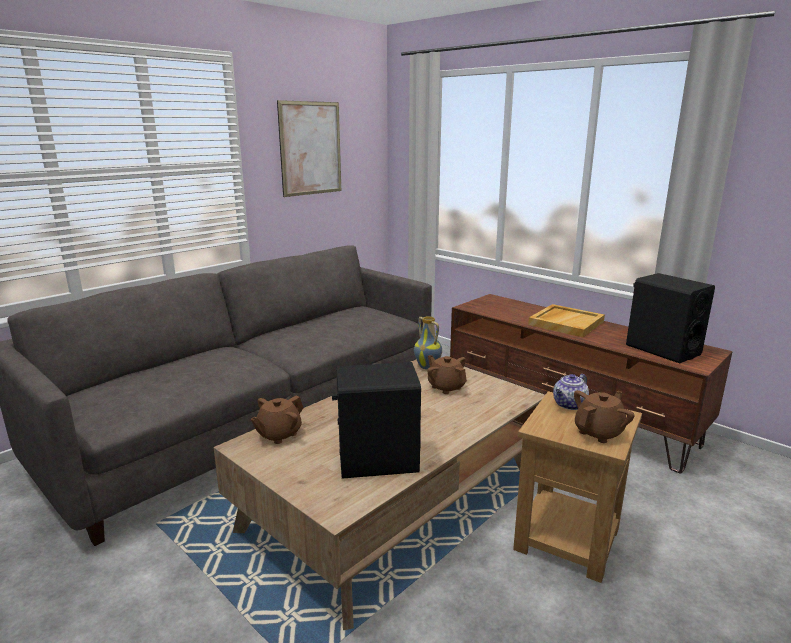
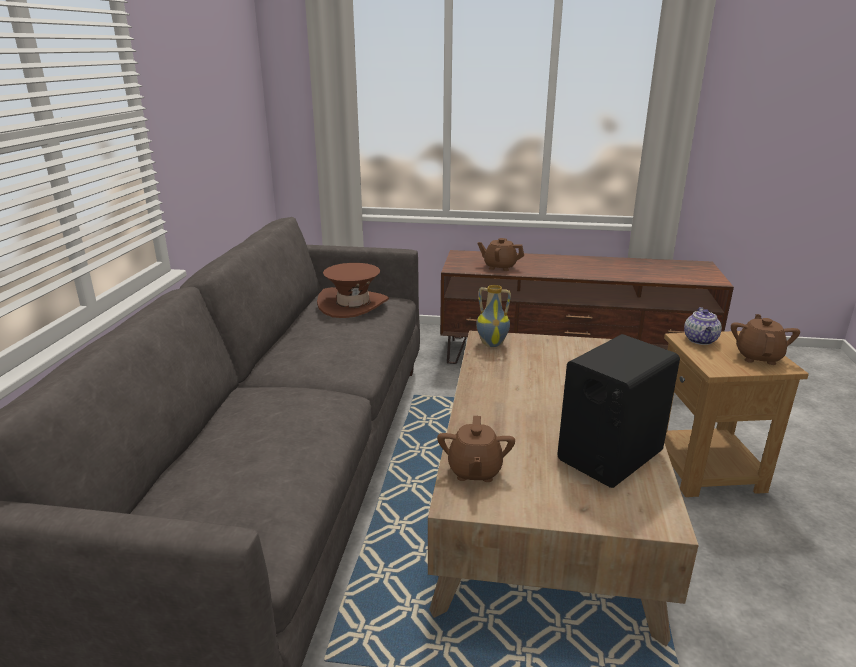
camera: 35 degrees left, 5 degrees up
picture [277,100,341,197] -> none
brown teapot [427,355,467,394] -> brown teapot moved to [477,238,524,271]
beige tray [528,304,605,337] -> none
black speaker [626,273,715,363] -> none
none -> brown hat [317,263,389,318]

